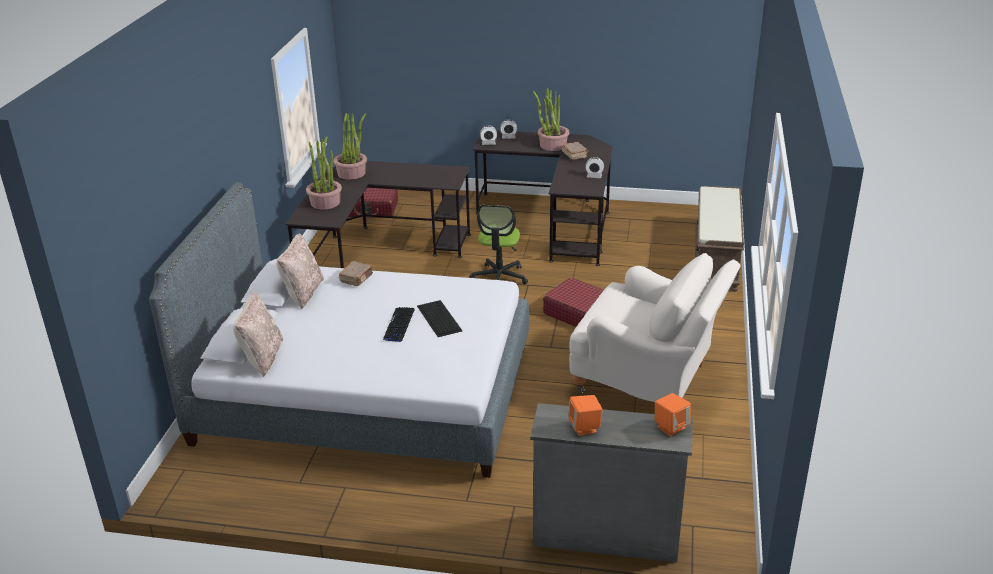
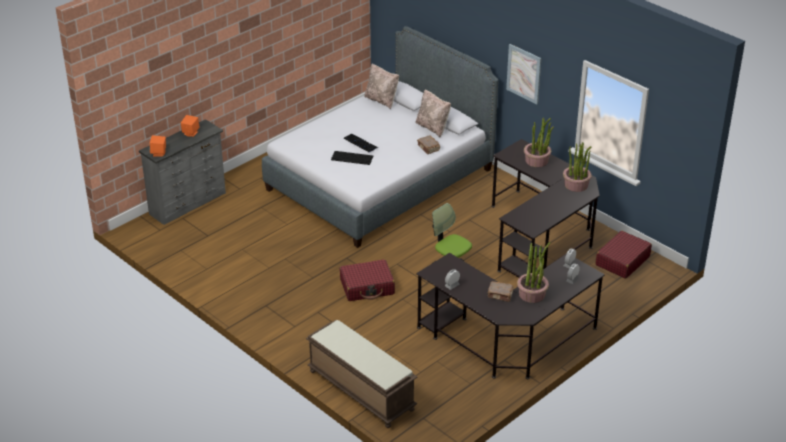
camera: 125 degrees right, 5 degrees up
white armchair [569,253,740,402] -> none
none -> picture [506,44,541,104]

